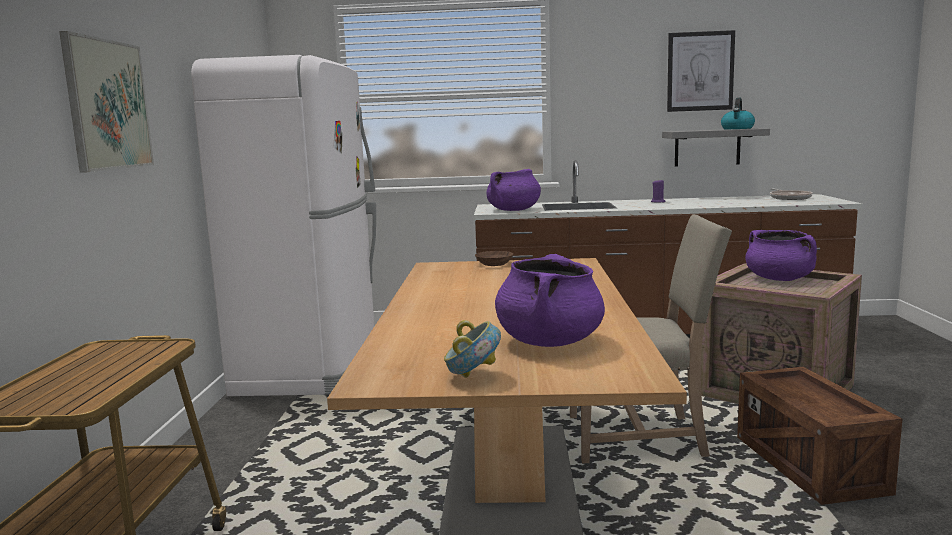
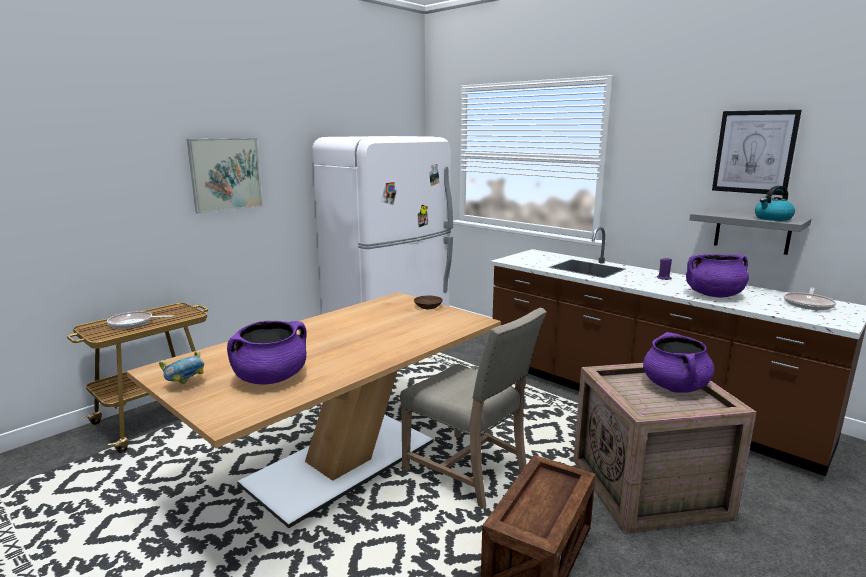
camera: 40 degrees right, 5 degrees up
purple cooking pot [486,169,541,211] -> purple cooking pot moved to [686,254,749,297]
none -> frying pan [107,311,174,329]

